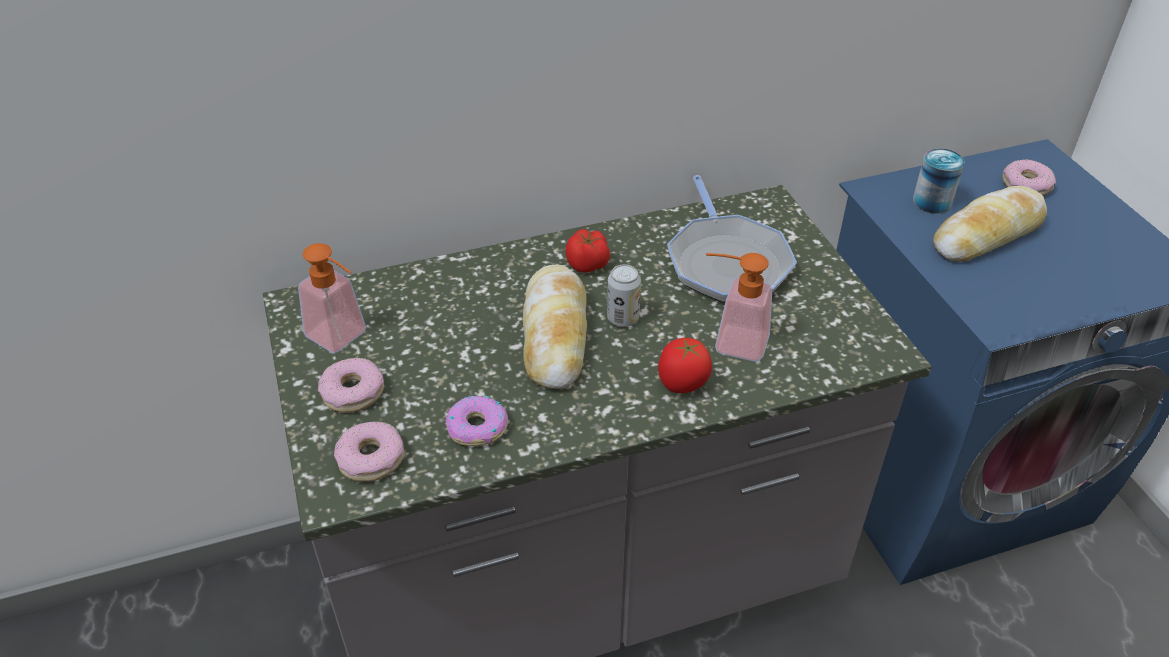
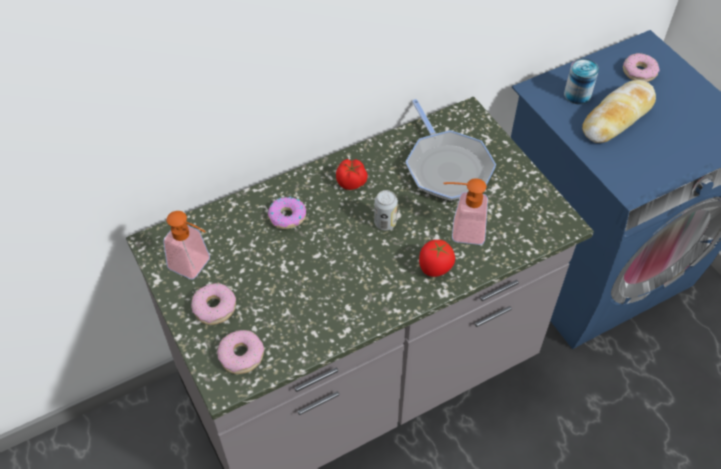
camera: 10 degrees left, 10 degrees up
donut [446,396,508,446] -> donut moved to [268,197,306,229]
bread [523,265,587,389] -> none

